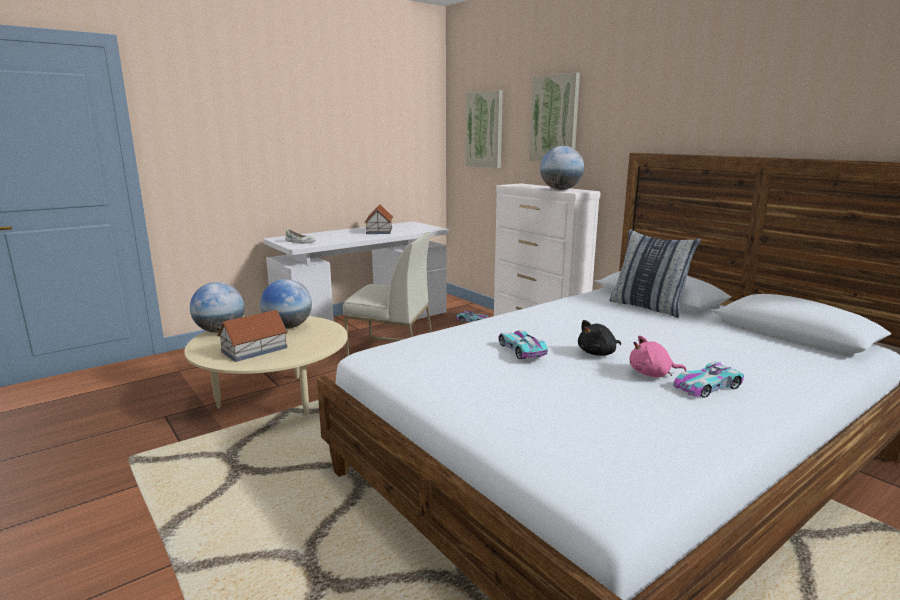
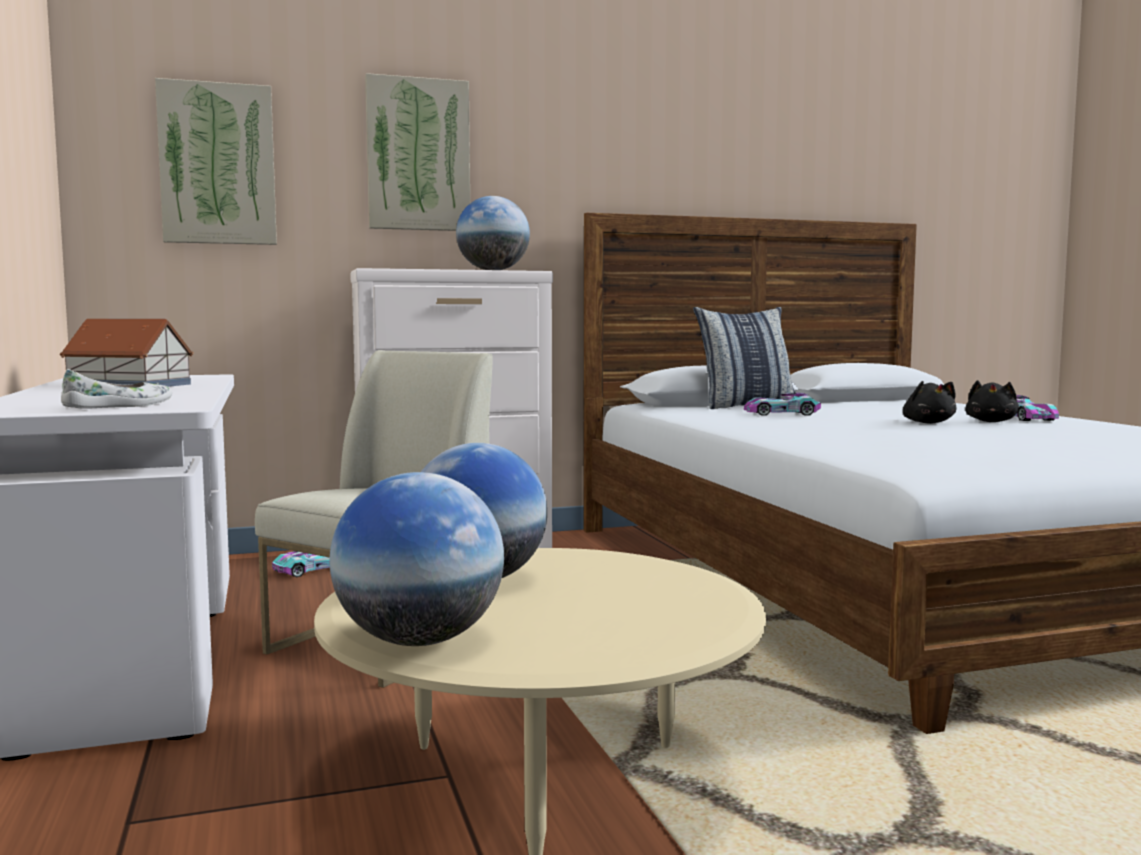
camera: 70 degrees left, 10 degrees down
toy house [217,310,288,362] -> none
toy car [498,330,548,359] -> toy car moved to [744,393,821,416]
pink plush toy [629,335,687,377] -> black plush toy [965,380,1019,422]

